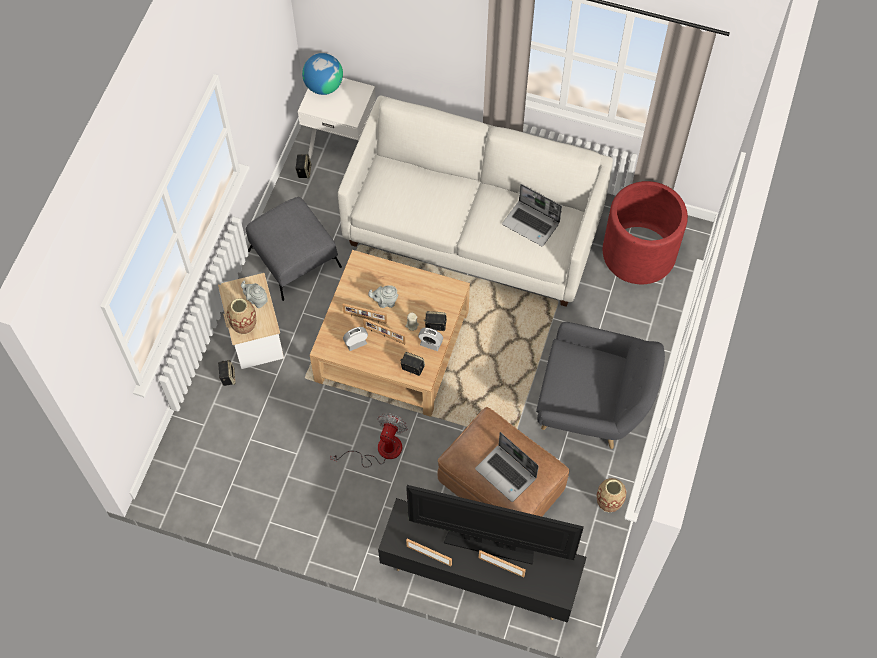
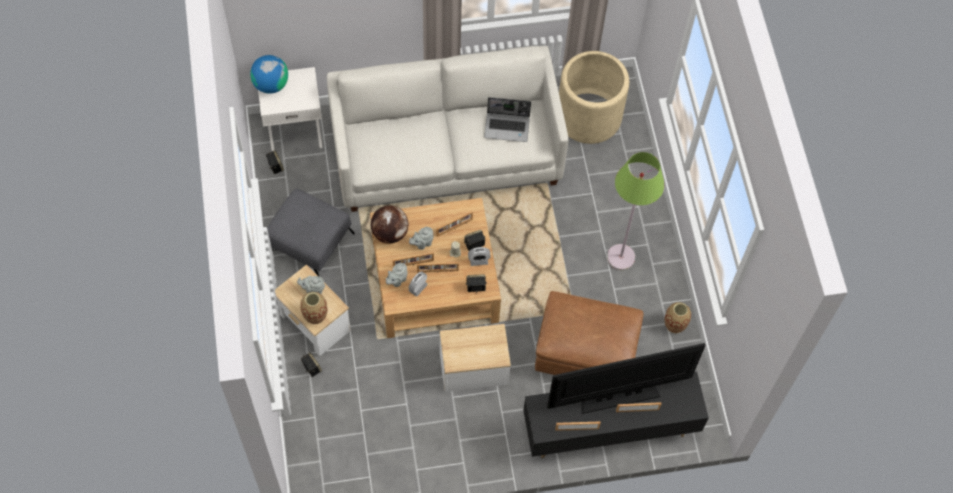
camera: 30 degrees left, 0 degrees up
fan [330,413,408,467] -> side table [440,324,511,392]
laptop [475,432,539,502] -> none
grey armchair [536,322,665,449] -> green floor lamp [607,152,664,270]
red planter [603,181,688,284] -> beige planter [559,51,629,144]
none -> globe [371,206,408,243]
none -> grey teapot [386,263,408,287]
none -> picture frame [436,211,473,237]

